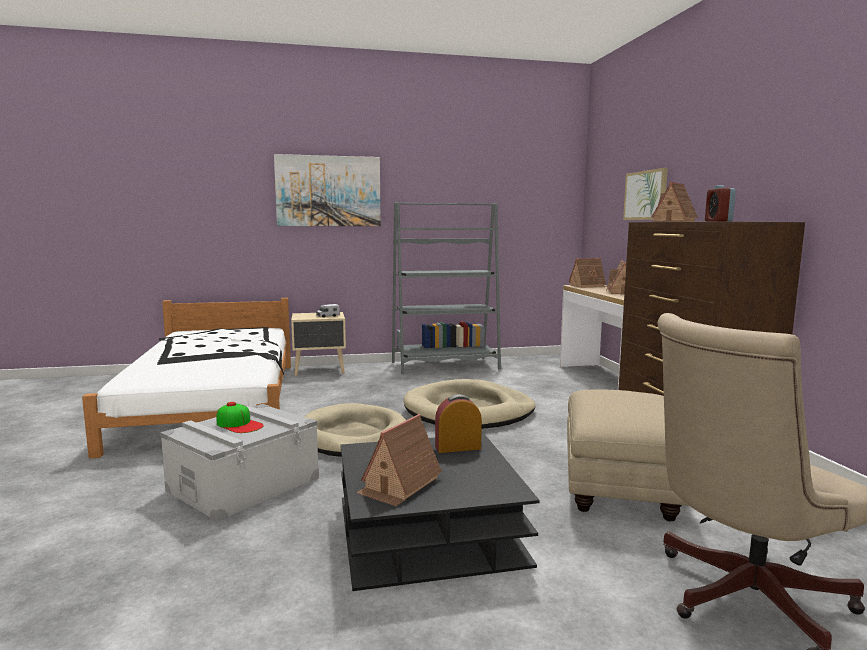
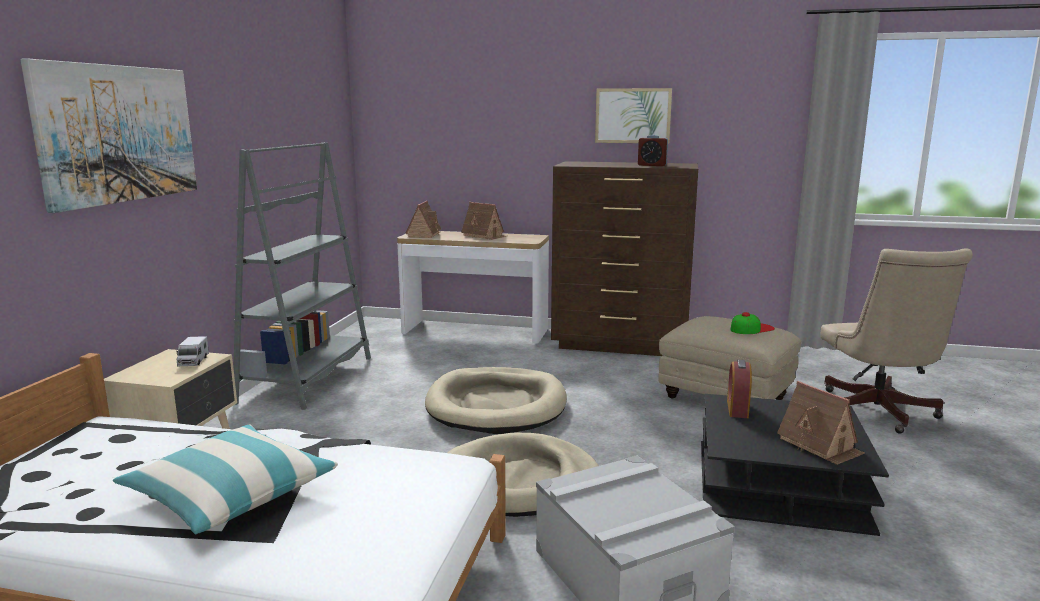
camera: 65 degrees left, 5 degrees up
cap [217,402,264,433] -> cap moved to [730,312,775,334]
picture [623,168,668,220] -> picture moved to [595,88,672,144]
toy house [651,182,698,222] -> none
none -> pillow [113,424,338,535]

